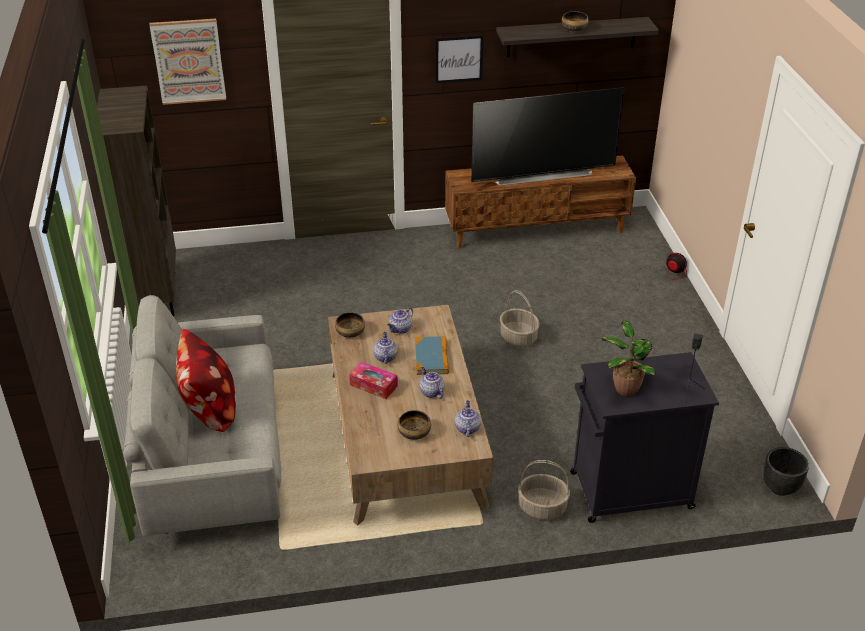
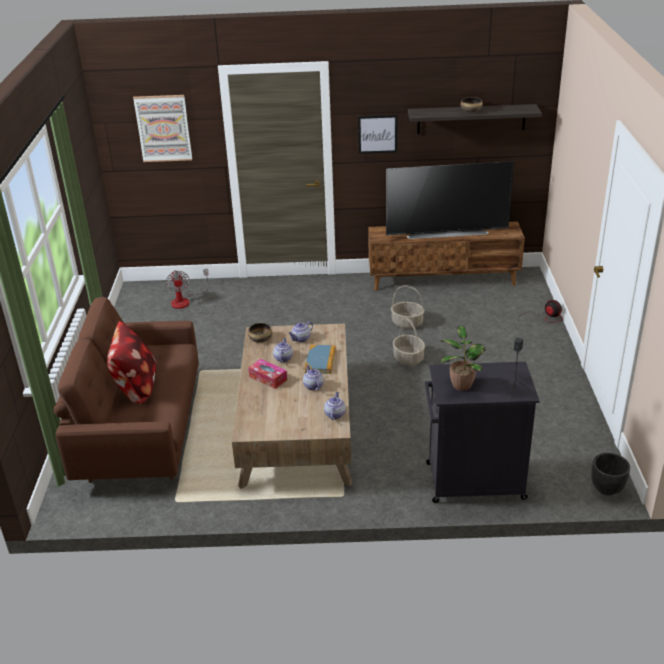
camera: 10 degrees right, 5 degrees down
brown bookcase [97,86,176,316] -> none
grey sofa [123,295,281,536] -> brown sofa [54,297,199,483]
bowl [398,410,431,440] -> none
basket [518,460,570,520] -> basket moved to [391,285,424,329]
none -> fan [166,269,209,309]

